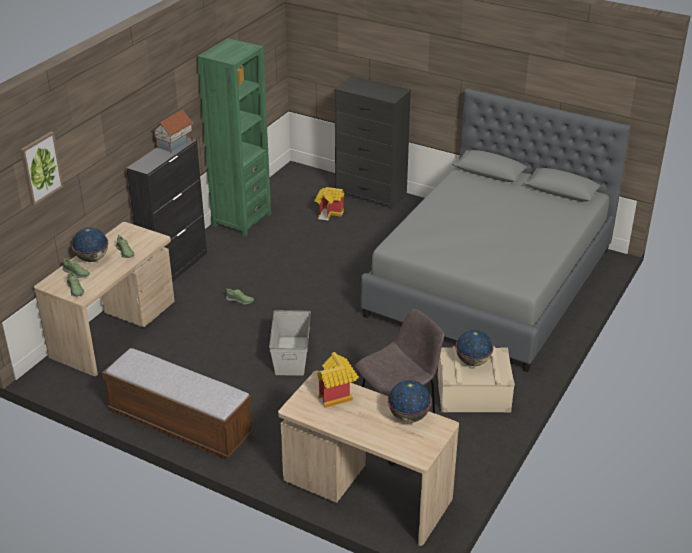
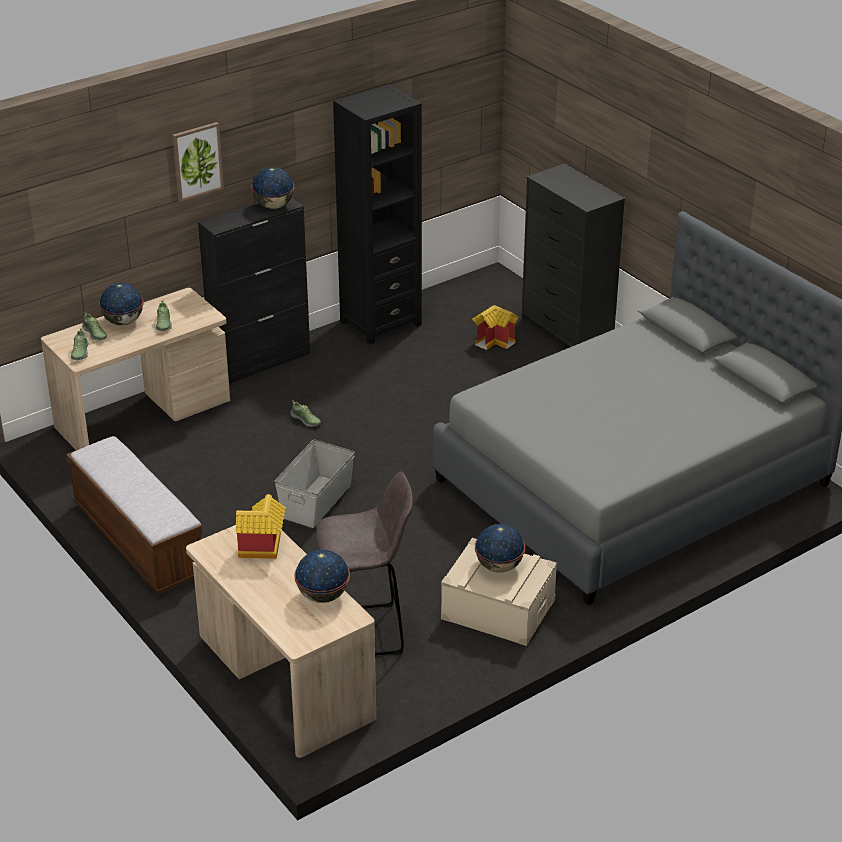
camera: 25 degrees right, 0 degrees up
picture [20,131,64,206] -> picture moved to [172,122,224,202]
toy house [153,110,193,153] -> globe [251,167,294,209]
green bookcase [197,38,271,236] -> black bookcase [333,84,422,344]

